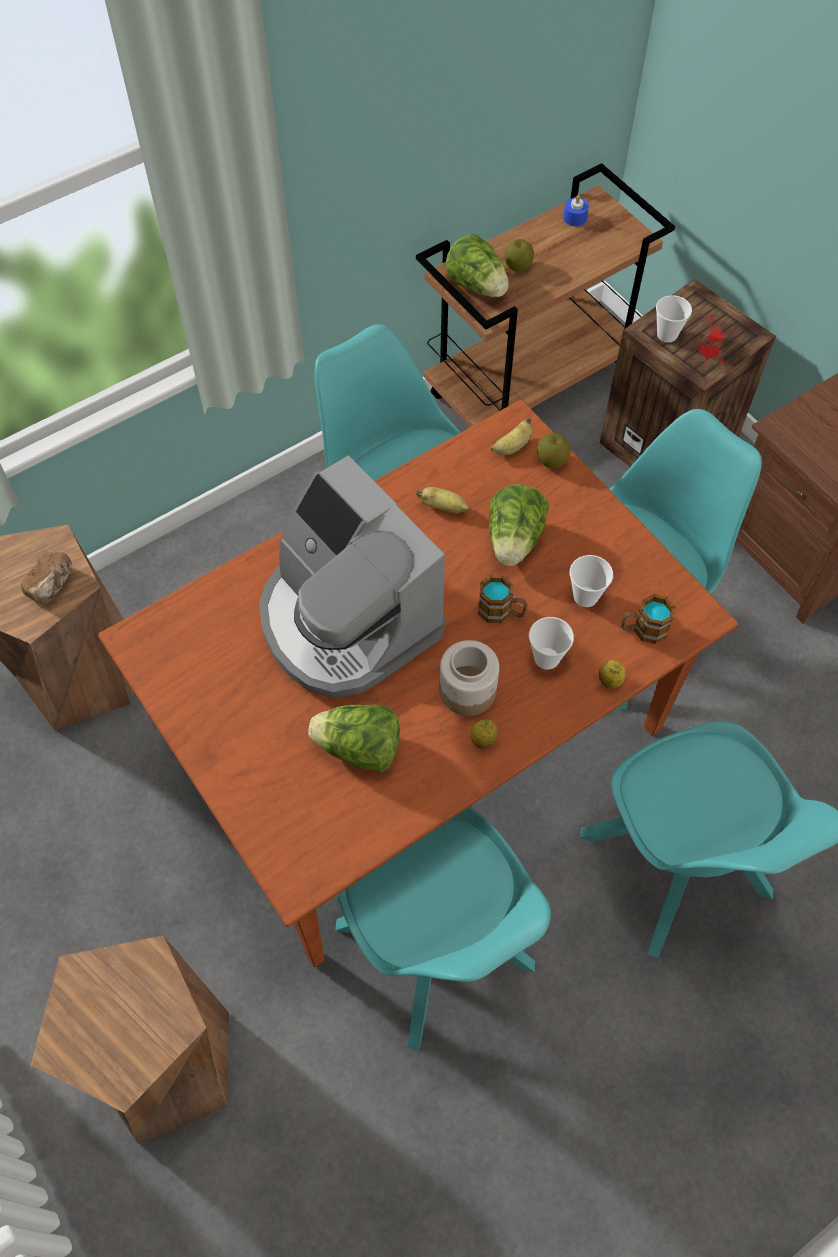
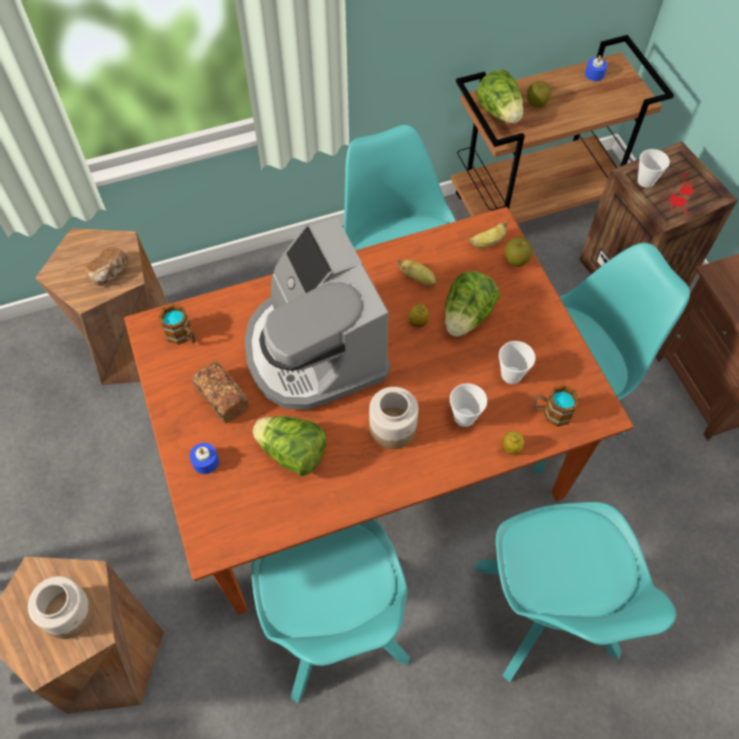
camera: 15 degrees right, 0 degrees up
lemon [470,719,498,749] -> lemon moved to [408,304,429,328]
mug [478,575,528,623] -> mug moved to [158,304,196,345]
none -> jar [28,576,94,639]
none -> blue candle [190,443,219,474]
none -> bread [192,362,249,424]

